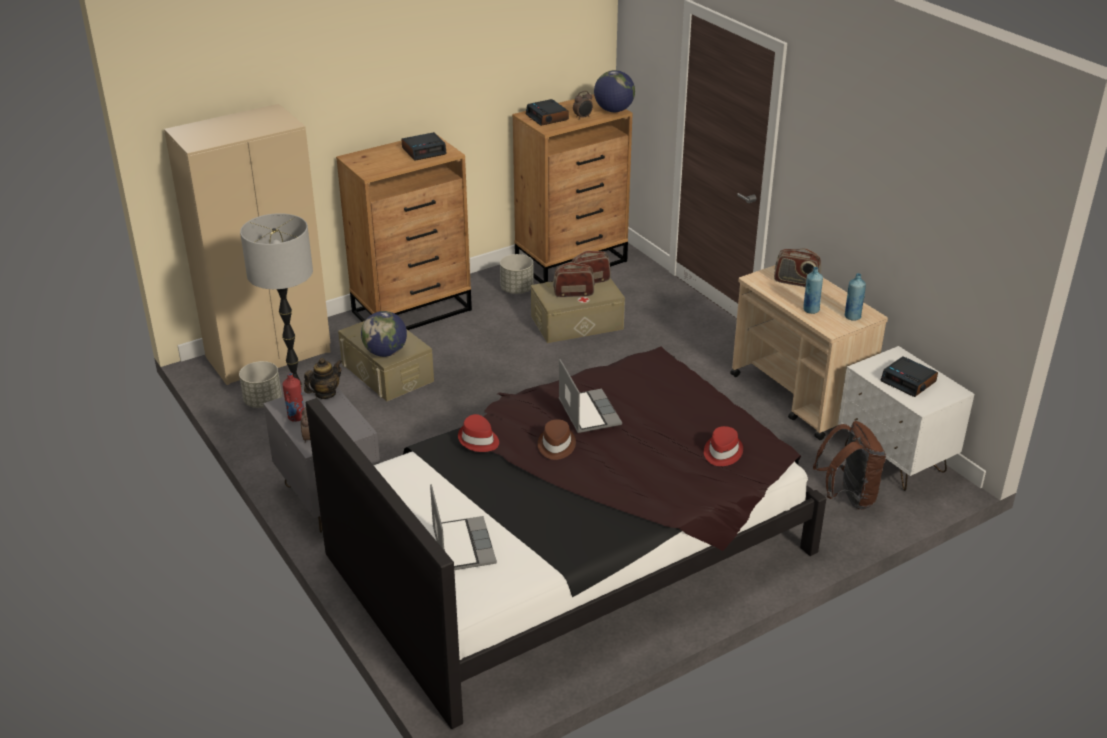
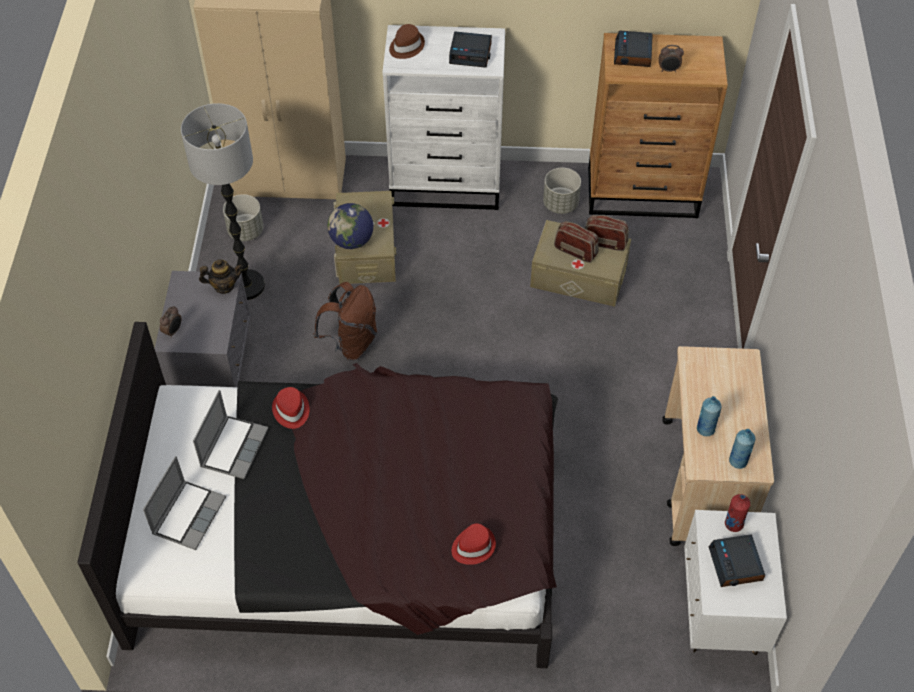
camera: 35 degrees right, 20 degrees up
red bottle [282,373,305,422] -> red bottle moved to [725,494,750,532]
brown dresser [336,133,472,330] -> white dresser [382,25,505,210]
brown hat [538,419,576,460] -> brown hat moved to [389,24,425,59]
laptop [559,359,622,433] -> laptop moved to [193,390,268,479]
globe [594,70,635,112] -> none
radio [774,248,821,287] -> none
brown backpack [813,421,886,510] -> brown backpack moved to [314,282,377,361]

